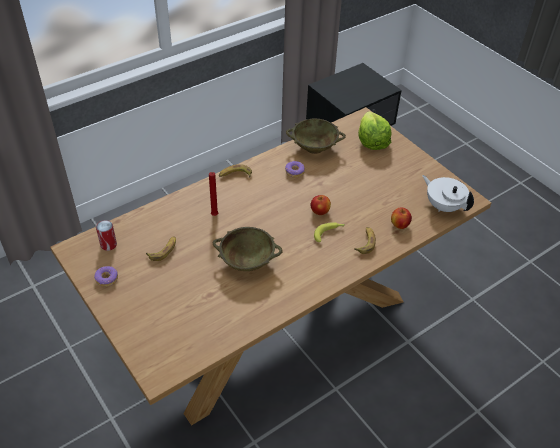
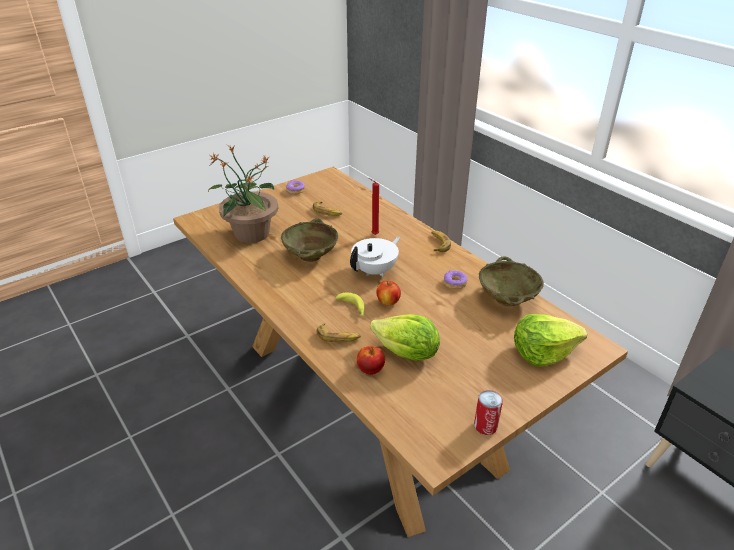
camera: 90 degrees right, 10 degrees down
can [96,220,117,251] -> can moved to [474,390,503,435]
white teapot [422,175,474,212] -> white teapot moved to [350,237,400,277]
none -> potted plant [208,145,278,243]
none -> lettuce [370,314,440,361]

